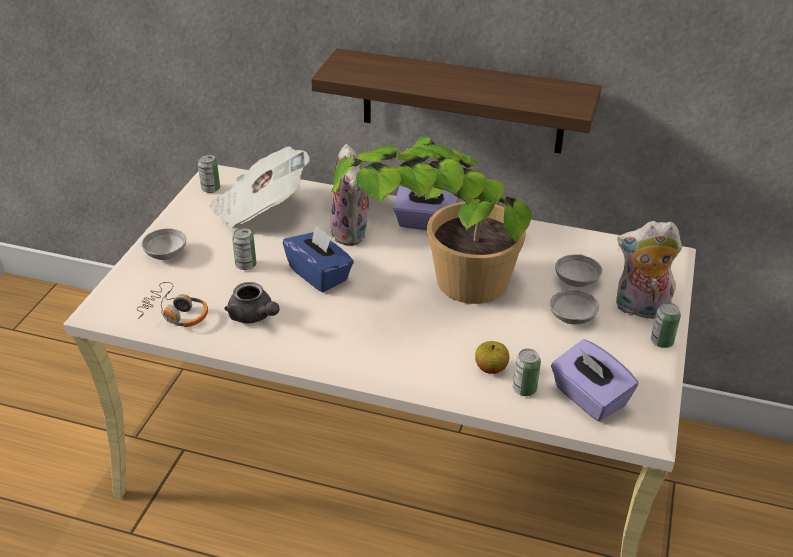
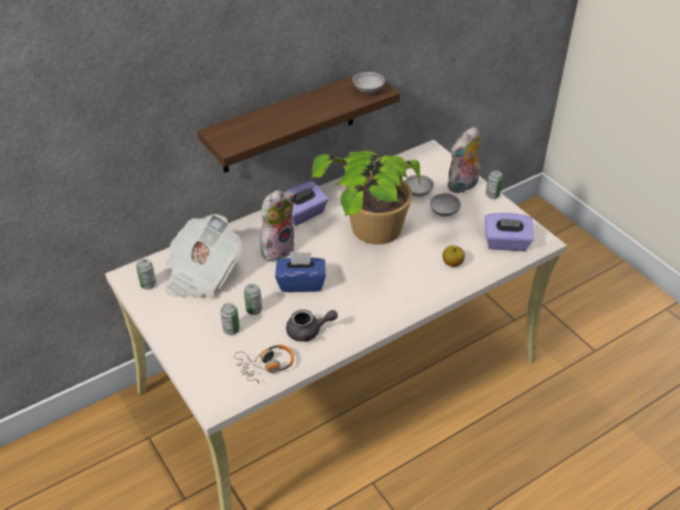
camera: 50 degrees left, 5 degrees up
grey bowl [141,228,186,260] -> grey bowl moved to [352,72,385,93]
plush toy [330,144,369,246] -> plush toy turned 75 degrees counterclockwise [260,190,295,261]
can [513,349,541,396] -> can moved to [220,303,240,335]

